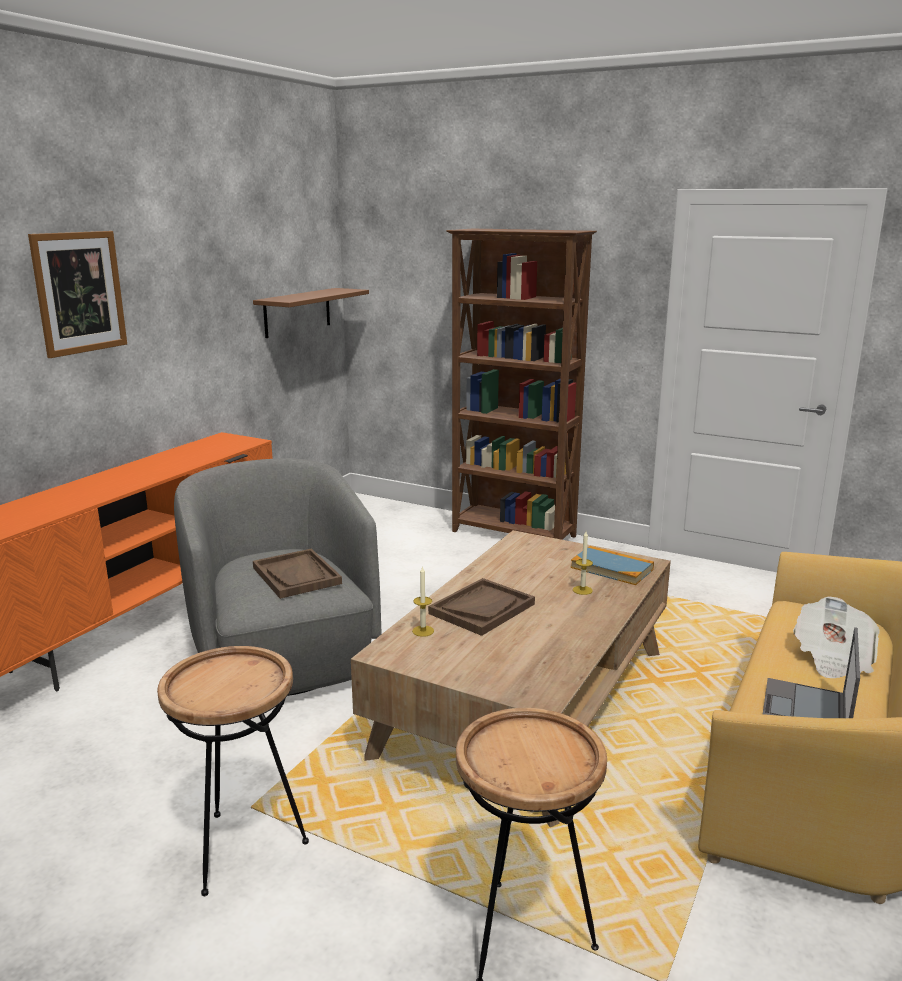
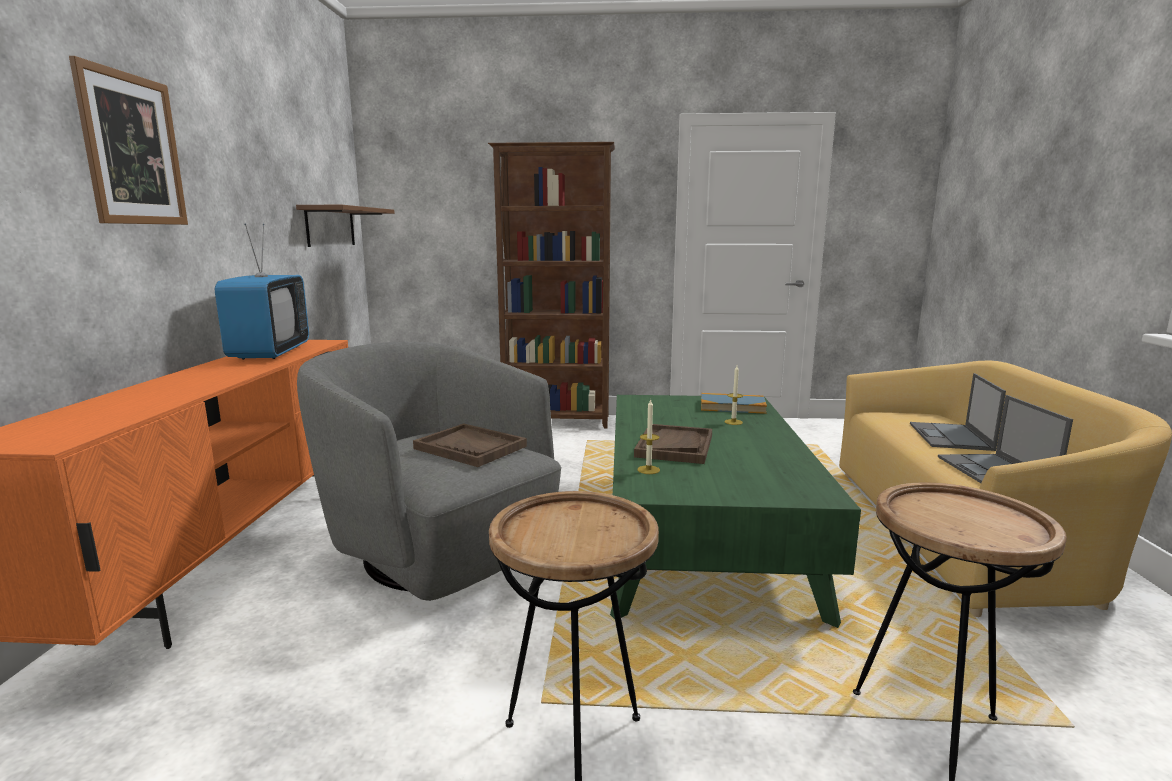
camera: 25 degrees left, 5 degrees down
brown coffee table [351,530,671,827] -> green coffee table [610,395,861,628]
newspaper [793,597,880,678] -> laptop [910,373,1006,451]
none -> television [215,223,309,360]

